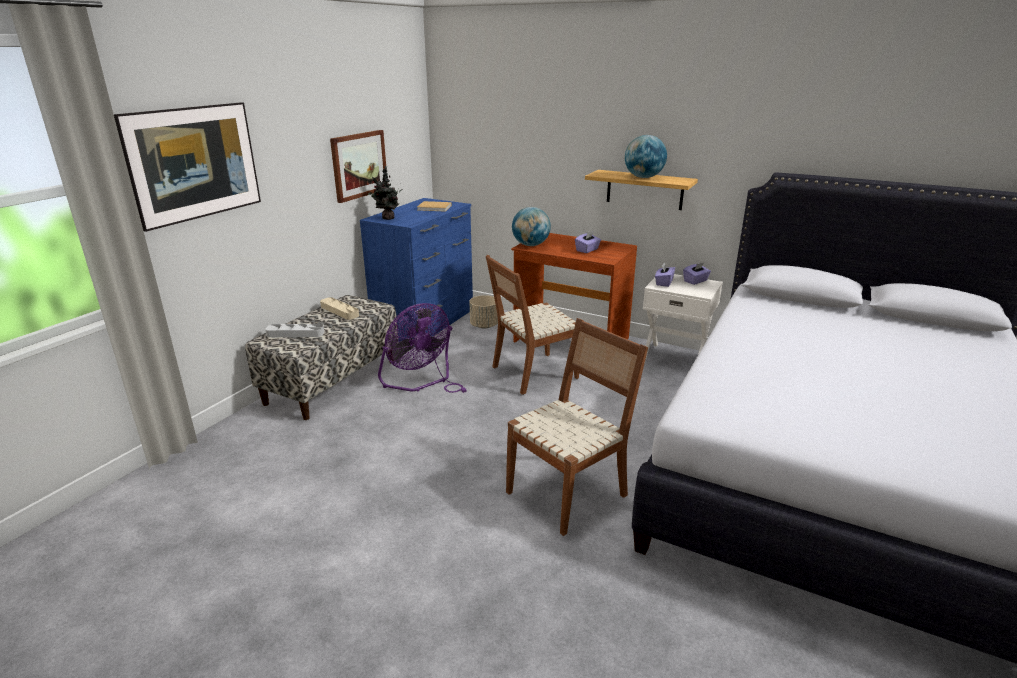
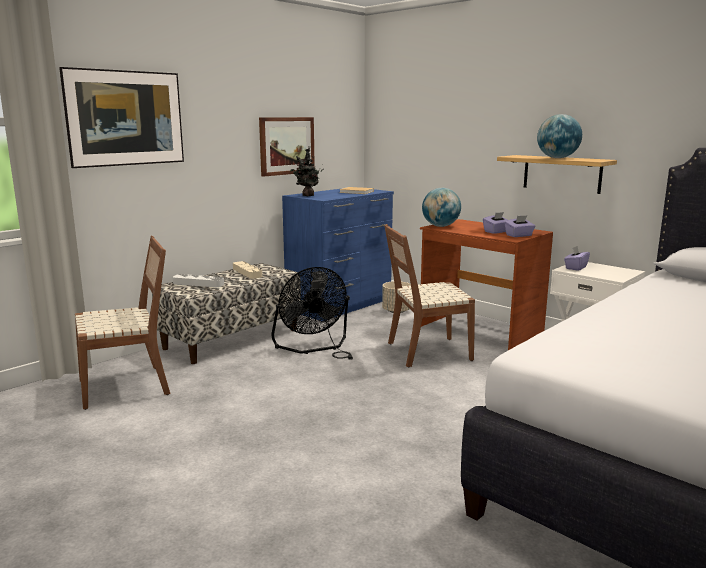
camera: 15 degrees right, 10 degrees down
purple fan [378,303,467,393] -> black fan [271,267,353,360]
chair [506,318,648,536] -> chair moved to [75,236,171,410]
purple tissue box [683,263,711,285] -> purple tissue box moved to [504,215,535,237]

